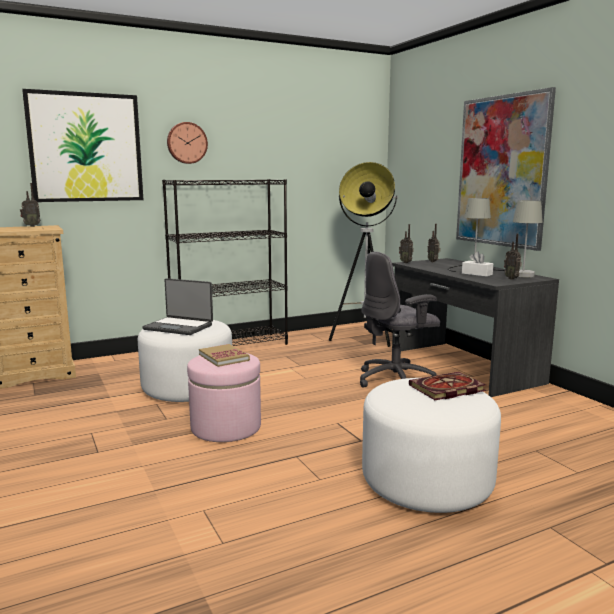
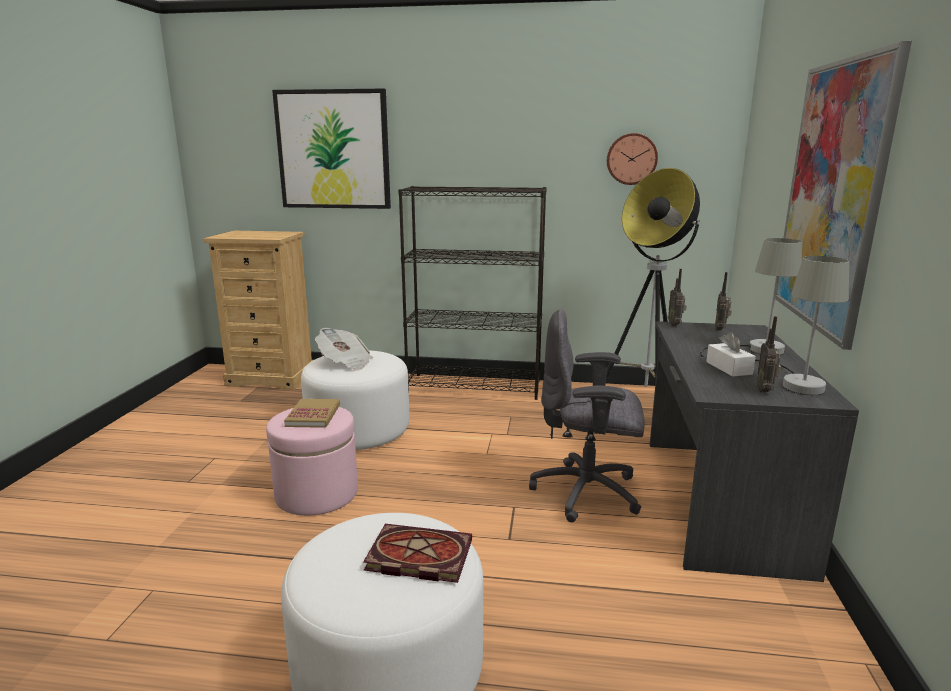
camera: 35 degrees right, 5 degrees up
radio [20,183,40,227] -> none
laptop [142,278,213,335] -> newspaper [315,328,373,371]
wall clock [167,122,208,164] -> wall clock moved to [607,133,658,185]

